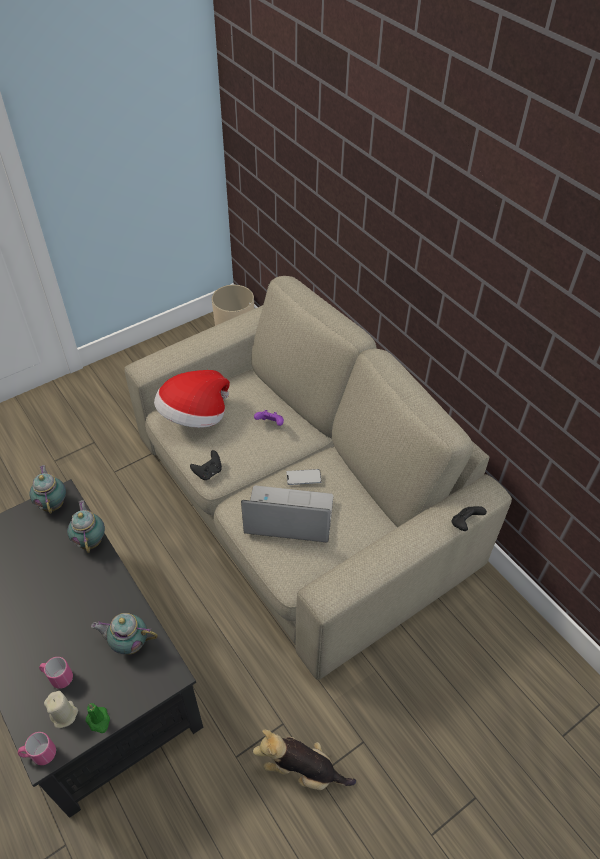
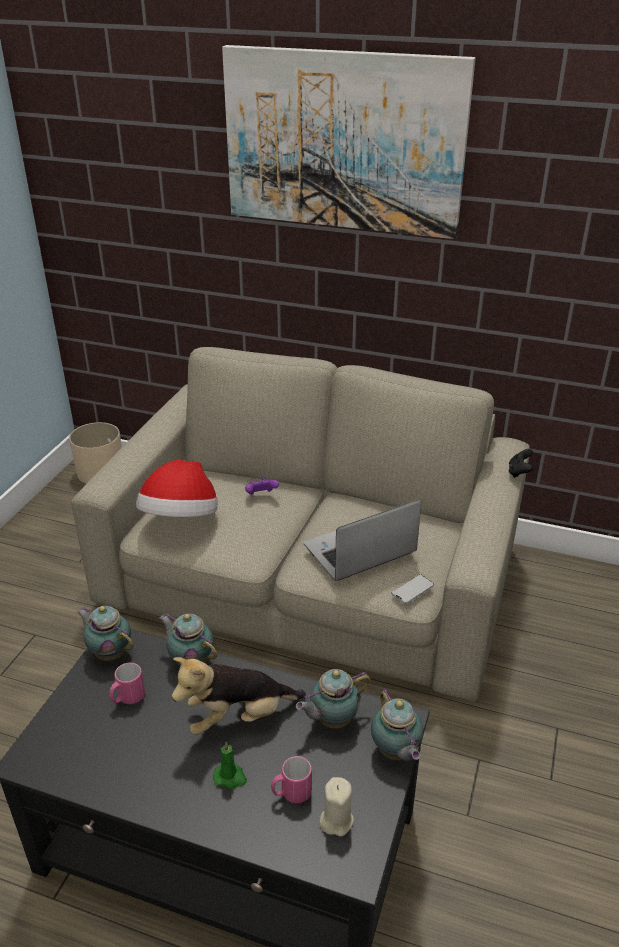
camera: 35 degrees left, 15 degrees down
pink mug [18,732,56,765] -> pink mug moved to [109,662,145,704]
green candle [85,703,110,733] -> green candle moved to [213,742,247,789]
black game controller [190,450,222,480] -> none
plush toy [253,730,356,790] -> plush toy moved to [172,657,306,735]
phone [286,469,322,485] -> phone moved to [391,574,434,604]
none -> picture [222,45,476,239]
none -> teapot [371,688,424,761]

